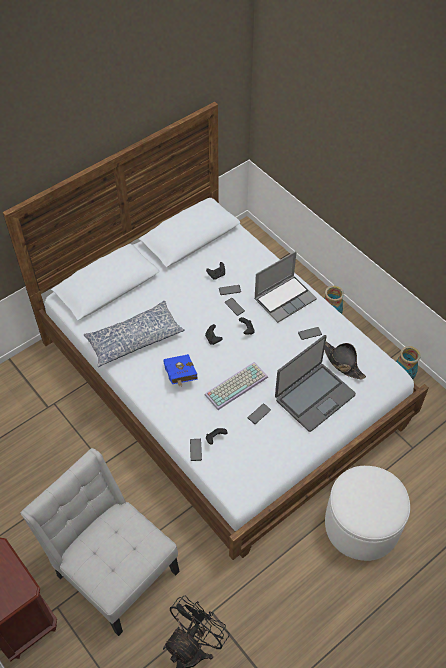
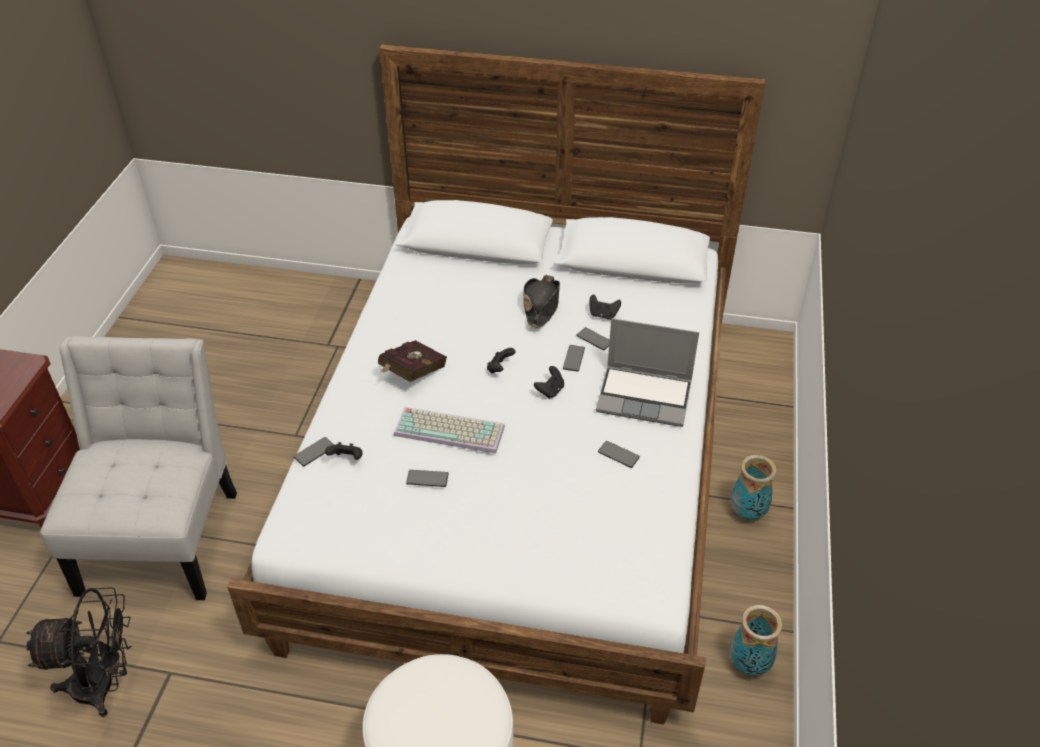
camera: 50 degrees right, 10 degrees down
pillow [84,301,185,367] -> none
blue book [163,354,198,387] -> red book [378,340,447,382]
laptop [275,335,356,432] -> none
black hat [324,341,366,379] -> black hat moved to [523,275,560,328]

